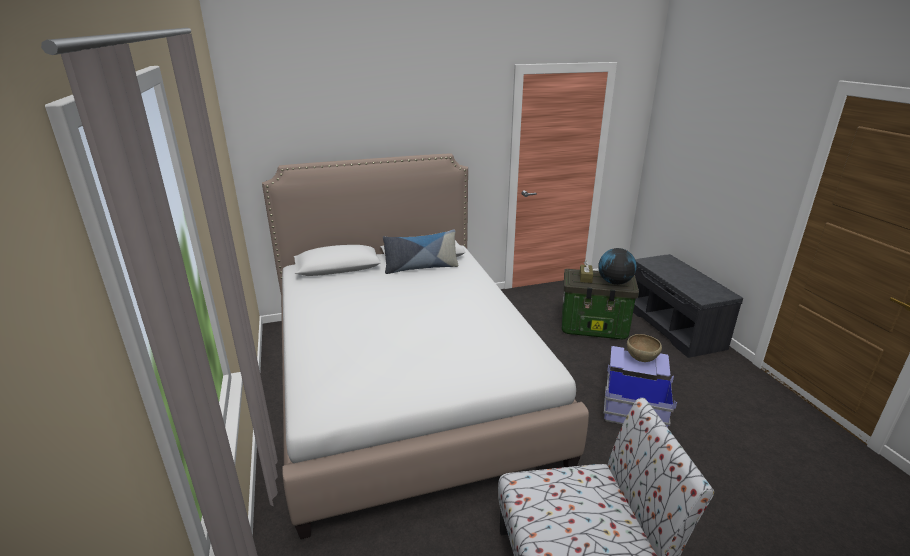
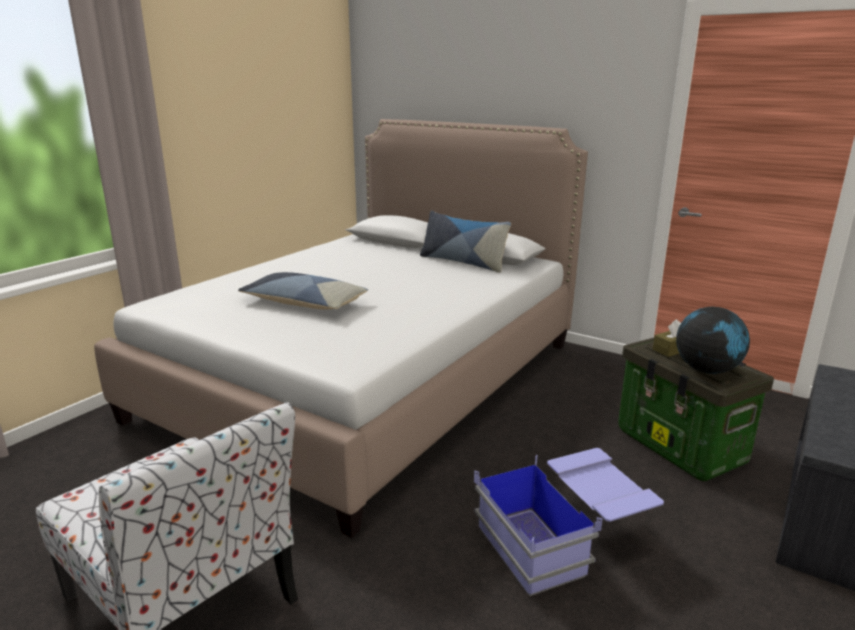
camera: 50 degrees right, 5 degrees down
brown bowl [627,334,662,362] -> none
none -> pillow [238,272,368,309]

